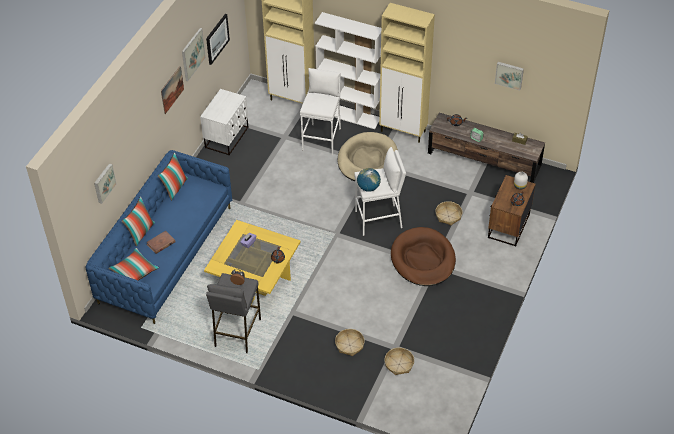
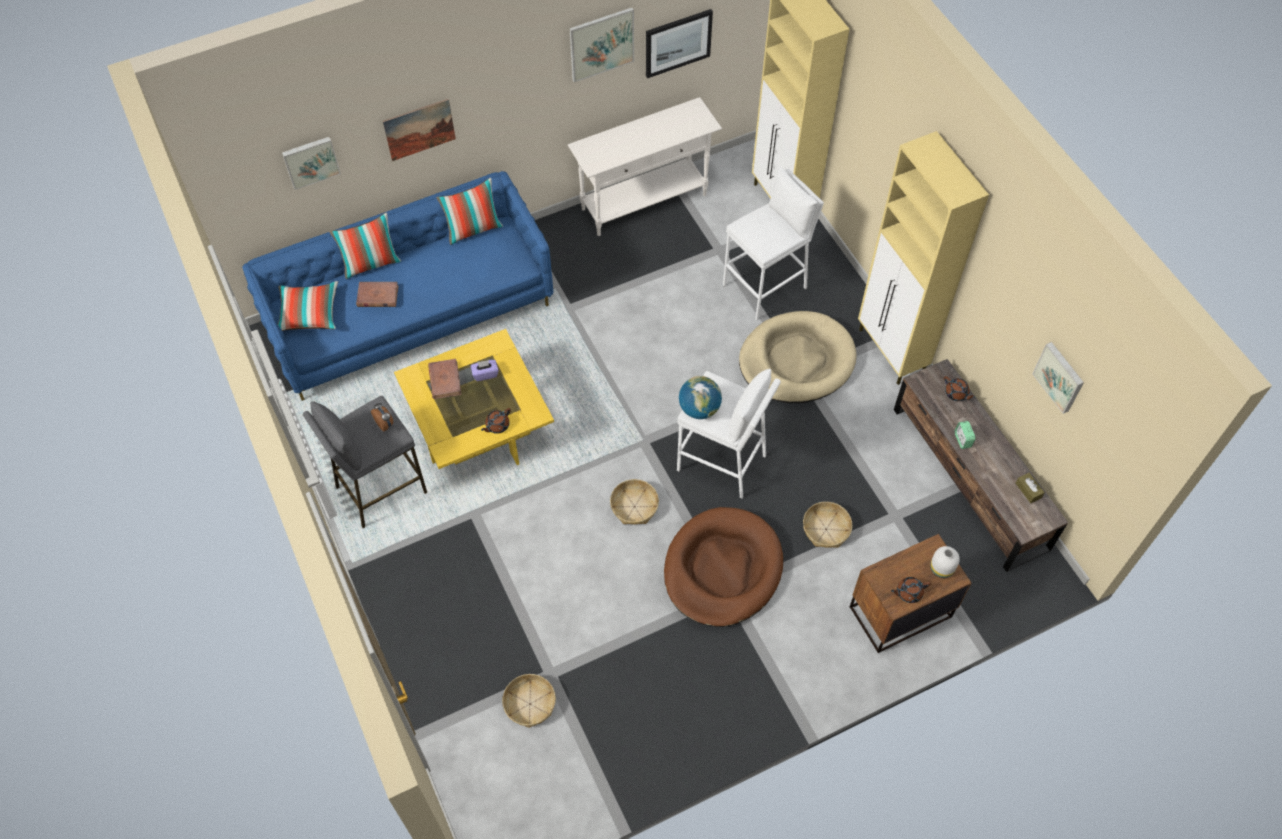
camera: 40 degrees right, 10 degrees up
picture [161,66,184,114] -> picture moved to [383,99,456,161]
white nightstand [200,89,248,155] -> white console table [568,97,722,236]
white bookcase [315,12,381,129] -> none
basket [335,329,365,356] -> basket moved to [610,479,659,524]
none -> brown book [428,359,461,399]

